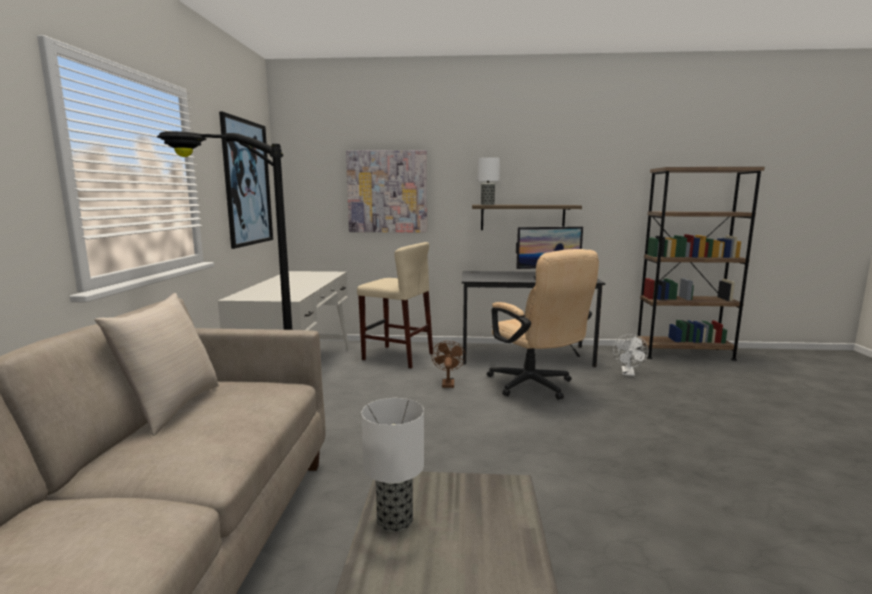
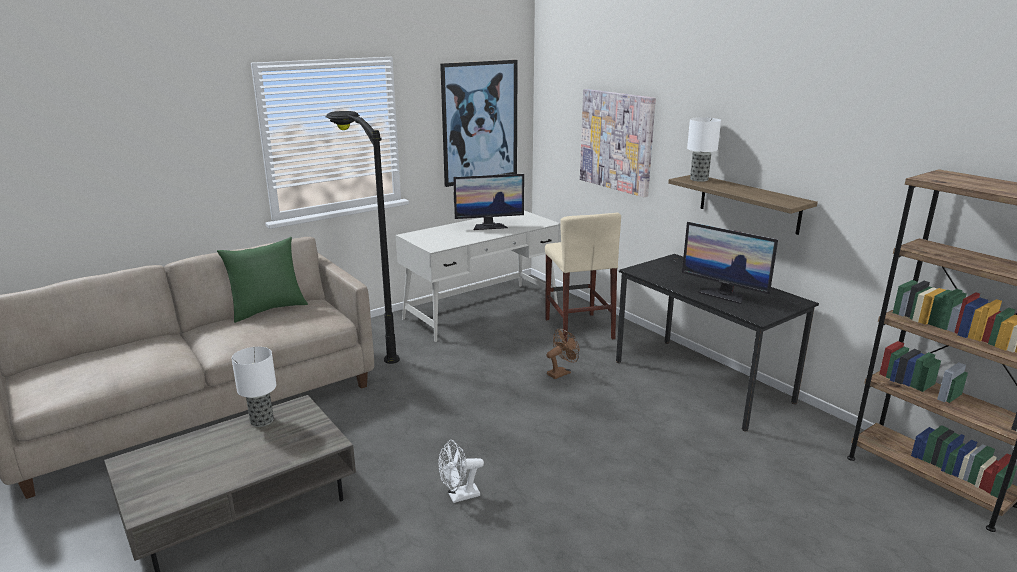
camera: 50 degrees right, 10 degrees up
beige pillow [95,293,219,436] -> green pillow [217,237,308,323]
beige office chair [487,249,599,400] -> none
white fan [613,334,648,376] -> white fan moved to [438,440,484,503]
none -> monitor [453,174,524,230]

